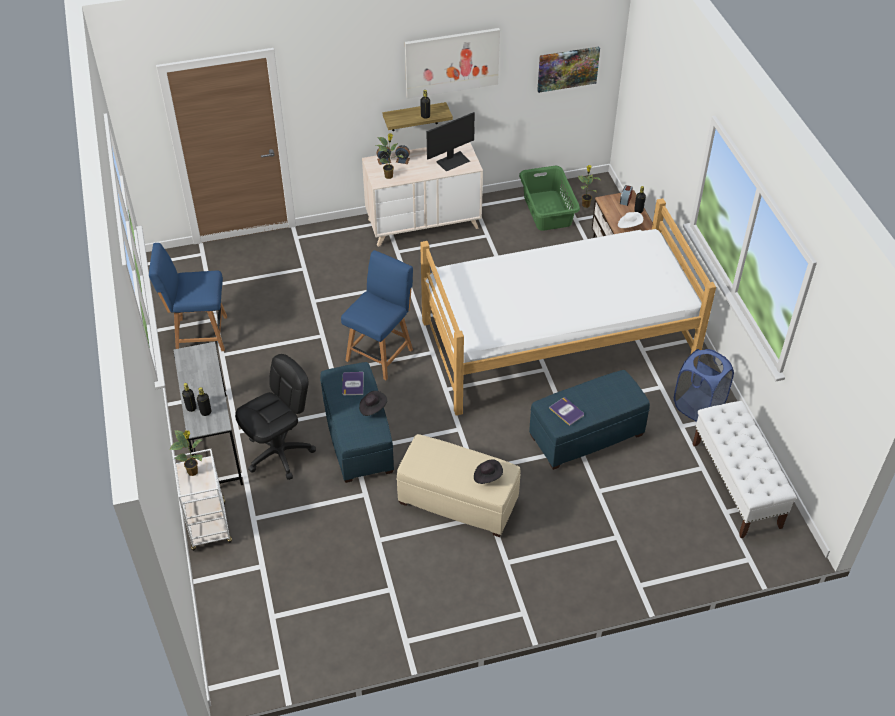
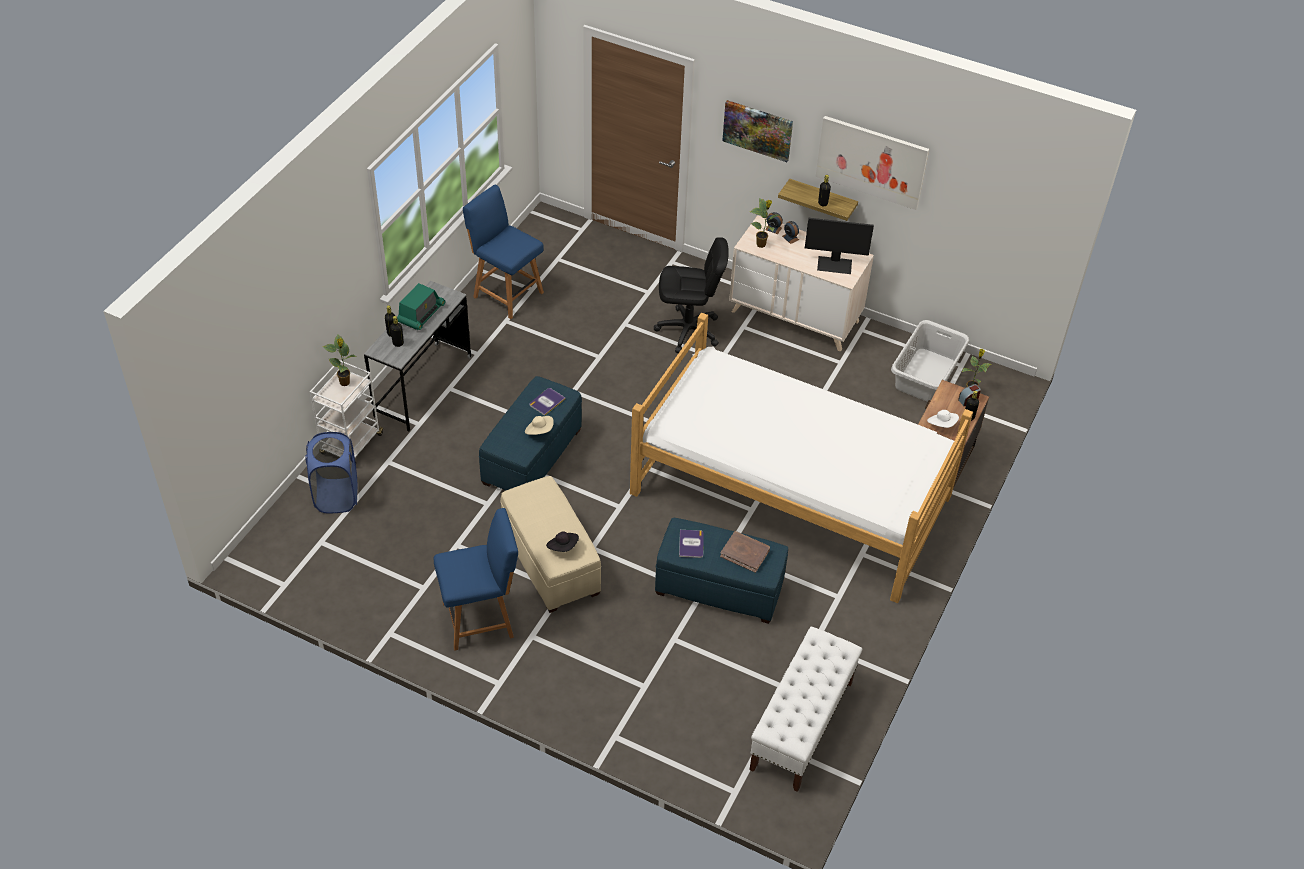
camera: 40 degrees right, 0 degrees up
black office chair [235,354,316,480] -> black office chair moved to [654,237,729,353]
blue chair [341,250,413,380] -> blue chair moved to [434,508,518,651]
black hat [359,391,387,416] -> beige hat [525,416,554,435]
green laundry basket [519,166,580,231] -> grey laundry basket [891,320,969,402]
picture [537,47,600,93] -> picture moved to [722,100,793,162]
blue laundry basket [674,349,734,422] -> blue laundry basket moved to [305,432,357,513]
none -> radio [397,283,446,330]
none -> brown book [720,531,770,573]

